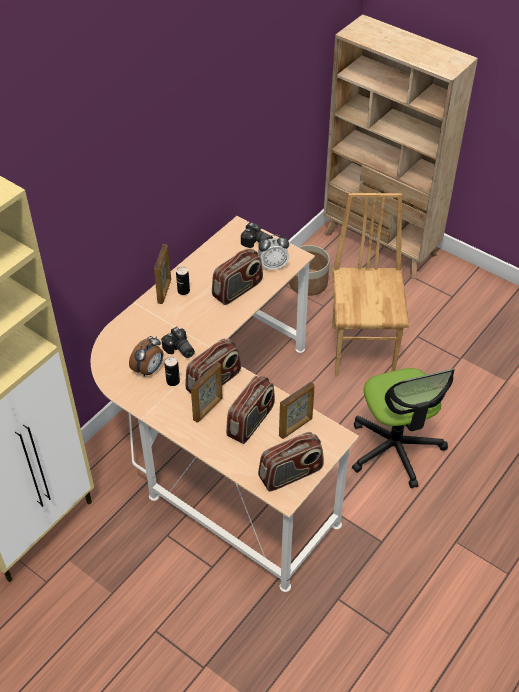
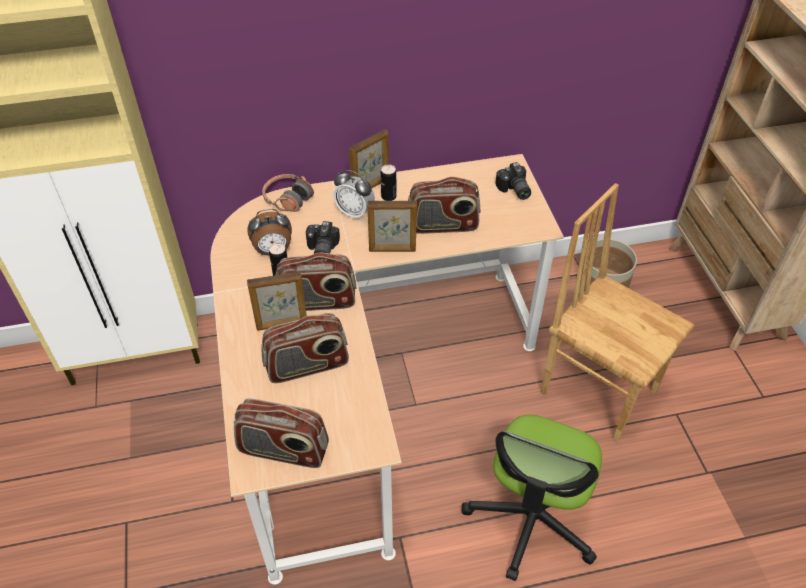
camera: 40 degrees right, 0 degrees up
alarm clock [258,235,289,270] -> alarm clock moved to [333,170,375,220]
picture frame [279,382,315,439] -> picture frame moved to [367,201,417,252]
brown chair [332,193,409,376] -> brown chair turned 90 degrees counterclockwise [541,183,694,442]
none -> headphones [262,174,314,212]

